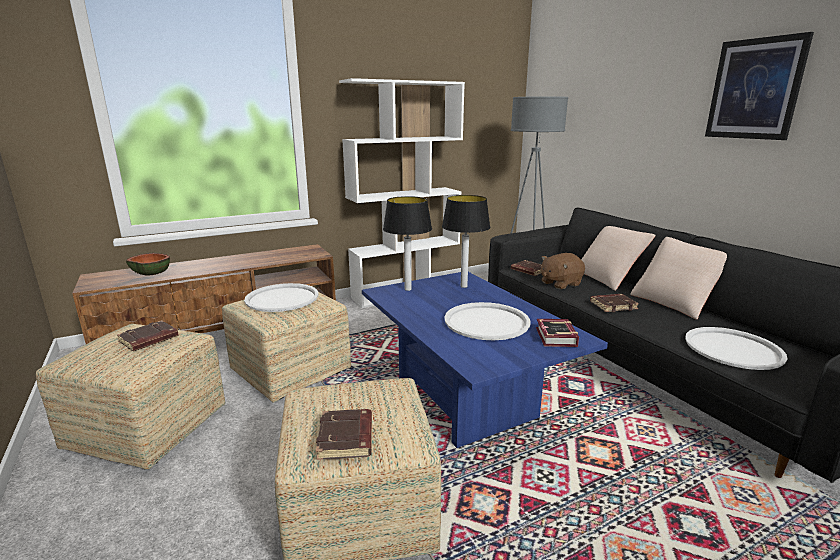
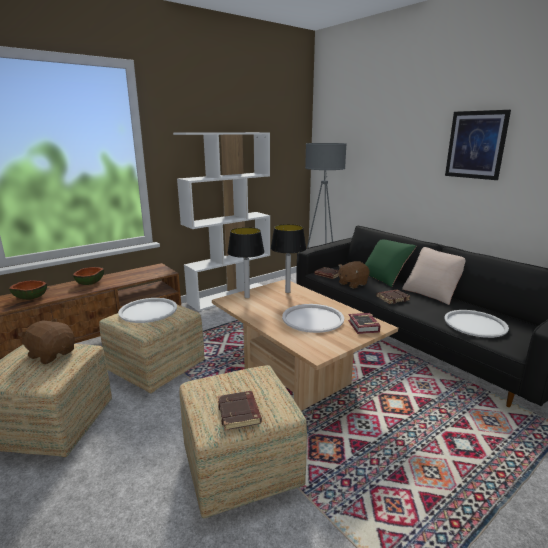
camera: 10 degrees left, 0 degrees up
brown book [117,320,179,351] -> brown plush toy [18,318,75,364]
blue coffee table [362,272,608,448] -> beige coffee table [212,280,398,411]
beige pillow [581,226,656,291] -> green pillow [365,239,416,287]
none -> bowl [73,267,104,285]

